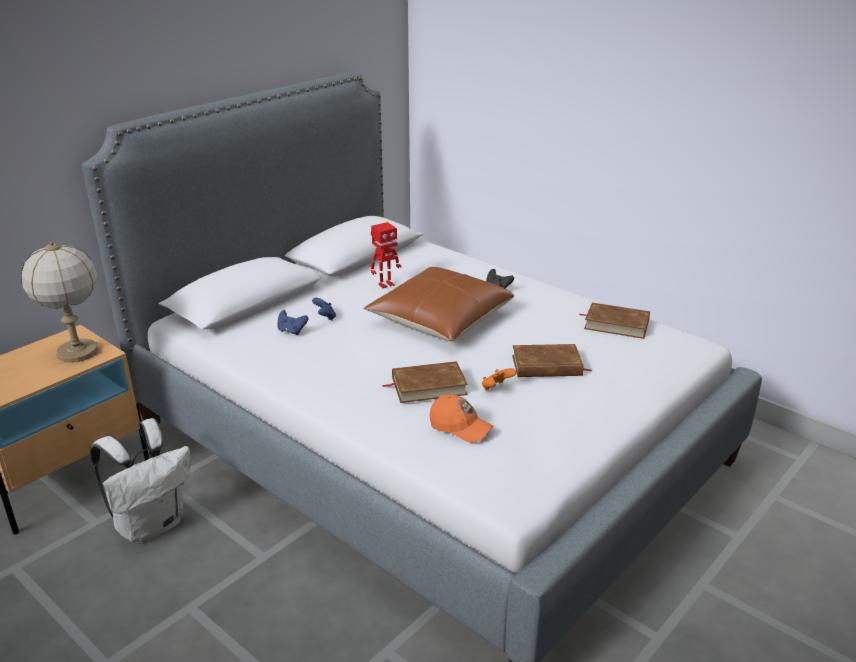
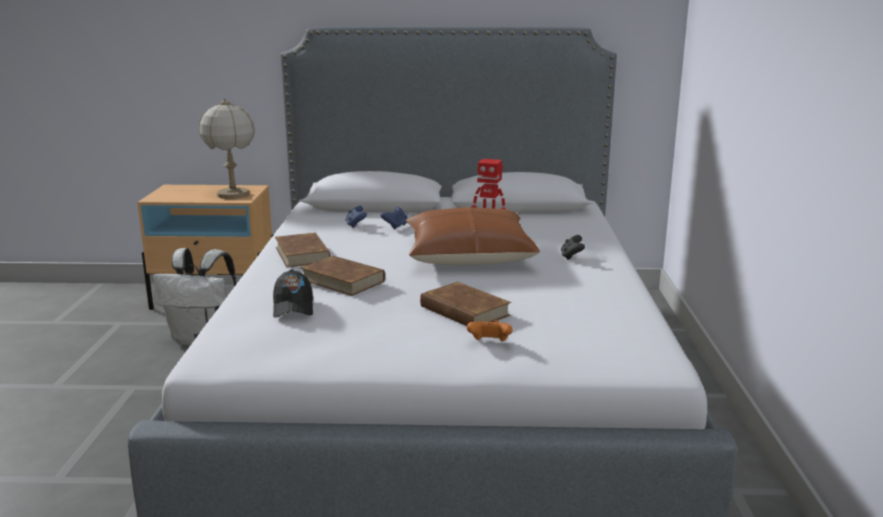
camera: 50 degrees right, 10 degrees down
orange cap [430,395,494,443] -> black cap [273,269,313,318]
orange game controller [482,368,516,390] -> orange game controller moved to [467,320,513,342]
brown book [578,302,650,339] -> brown book moved to [275,233,331,267]

